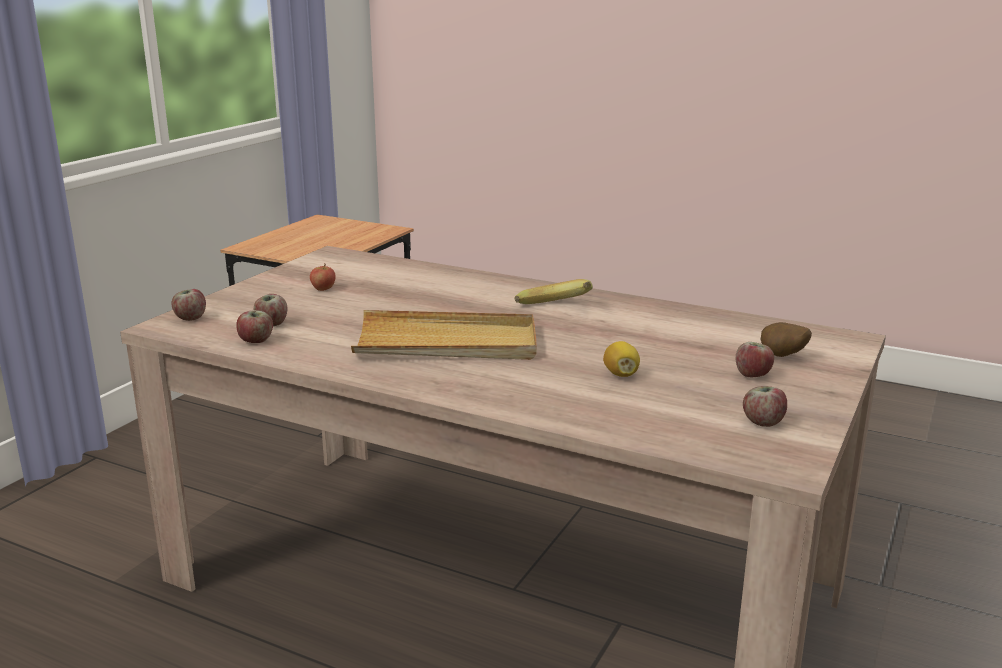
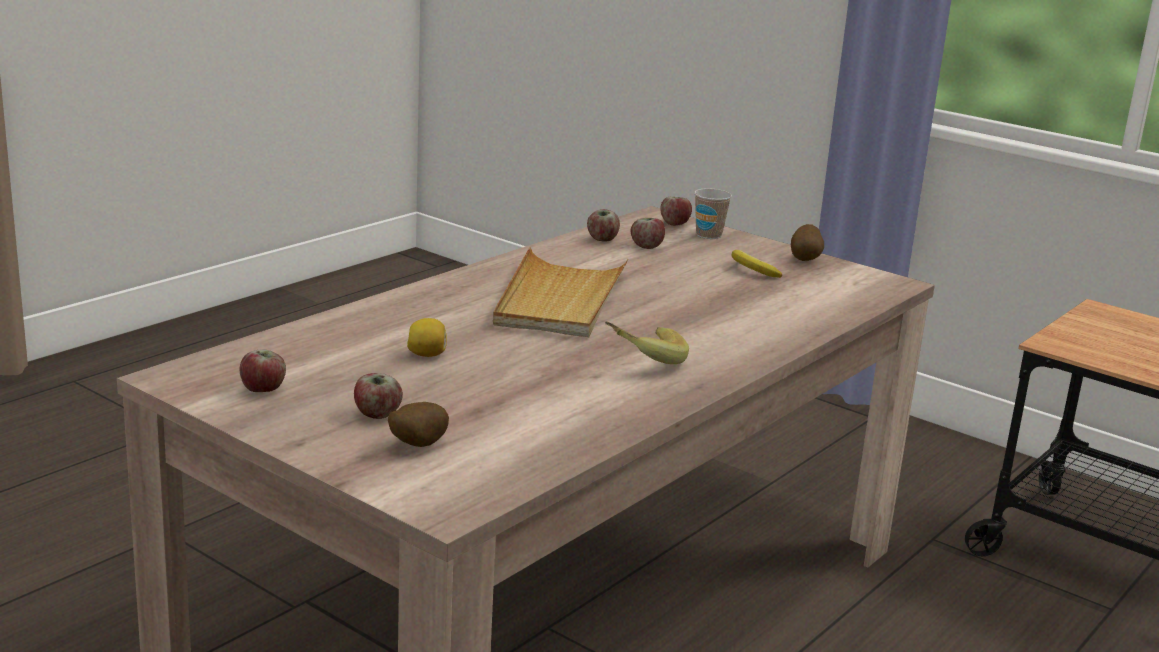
camera: 100 degrees right, 0 degrees up
apple [310,263,336,291] -> banana [731,250,782,278]
none -> cup [694,188,732,239]
none -> potato [791,224,824,261]

